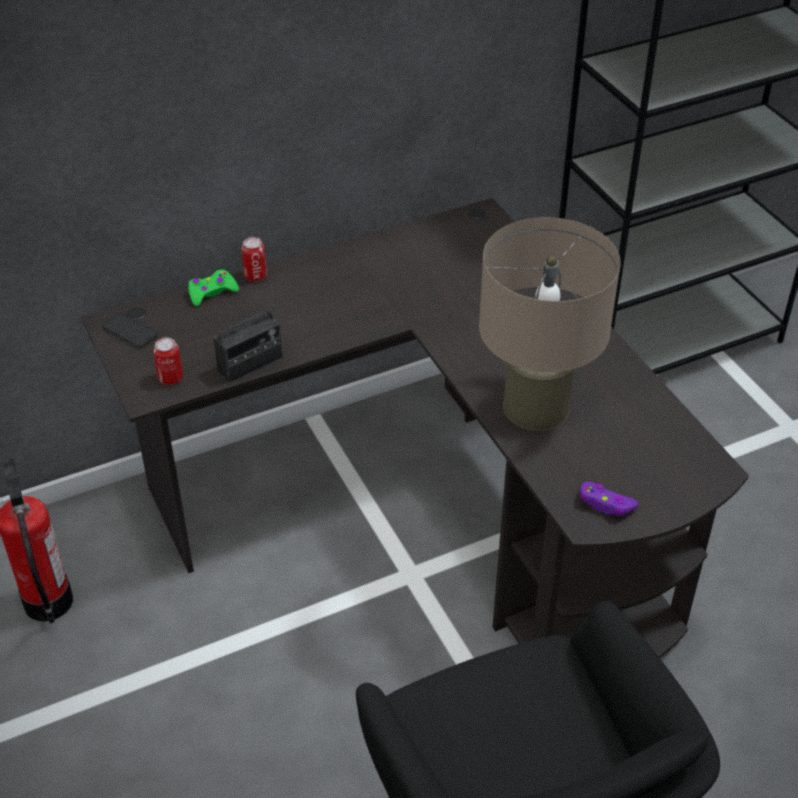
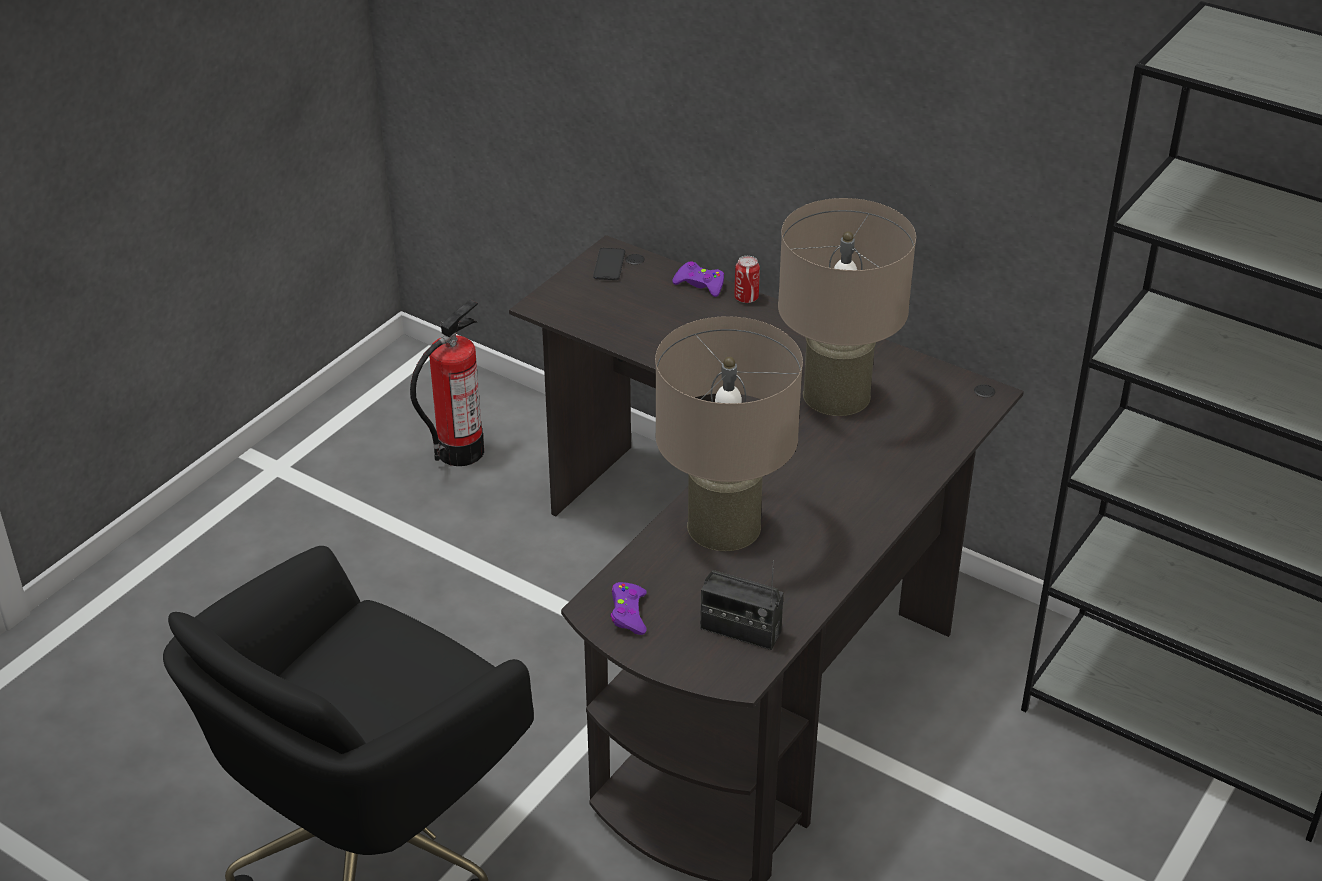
camera: 60 degrees right, 5 degrees down
can [153,337,183,385] -> none
green game controller [188,269,239,306] -> purple game controller [672,261,725,297]
radio [213,284,283,383] -> radio moved to [700,560,784,650]
none -> beige table lamp [778,198,916,416]

